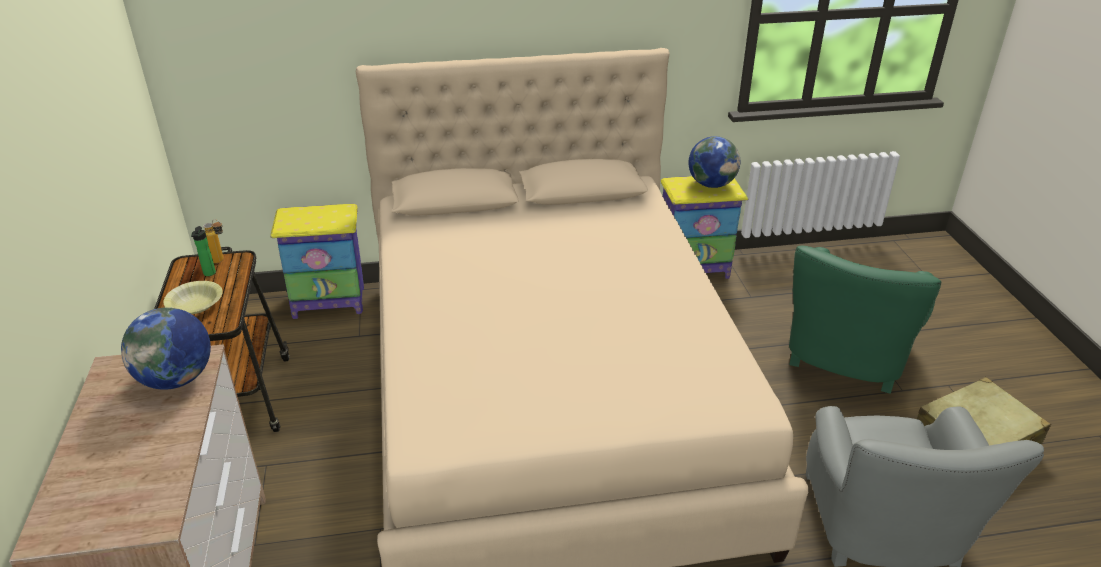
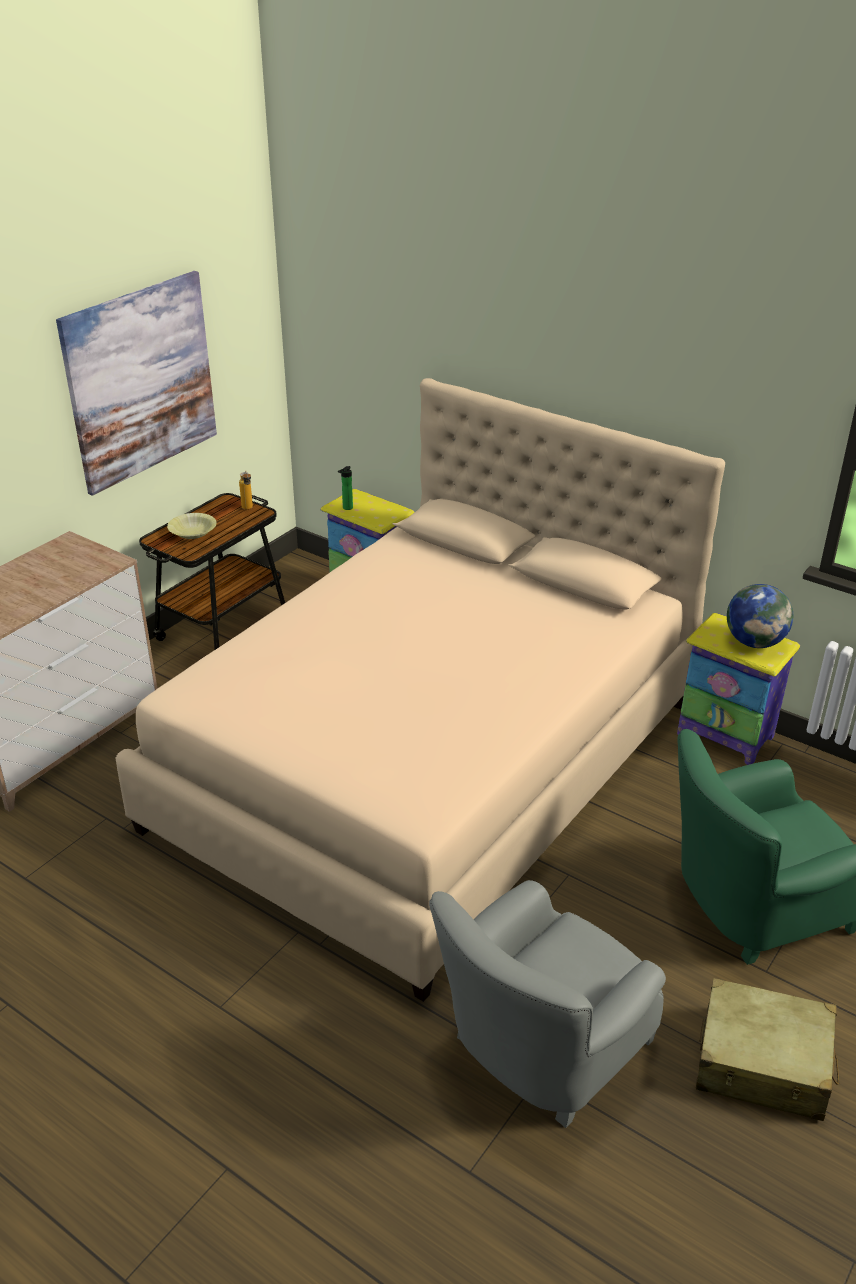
camera: 45 degrees right, 0 degrees up
globe [121,307,211,390] -> none
bottle [191,226,216,276] -> bottle moved to [338,466,353,510]
none -> picture [56,271,217,496]

